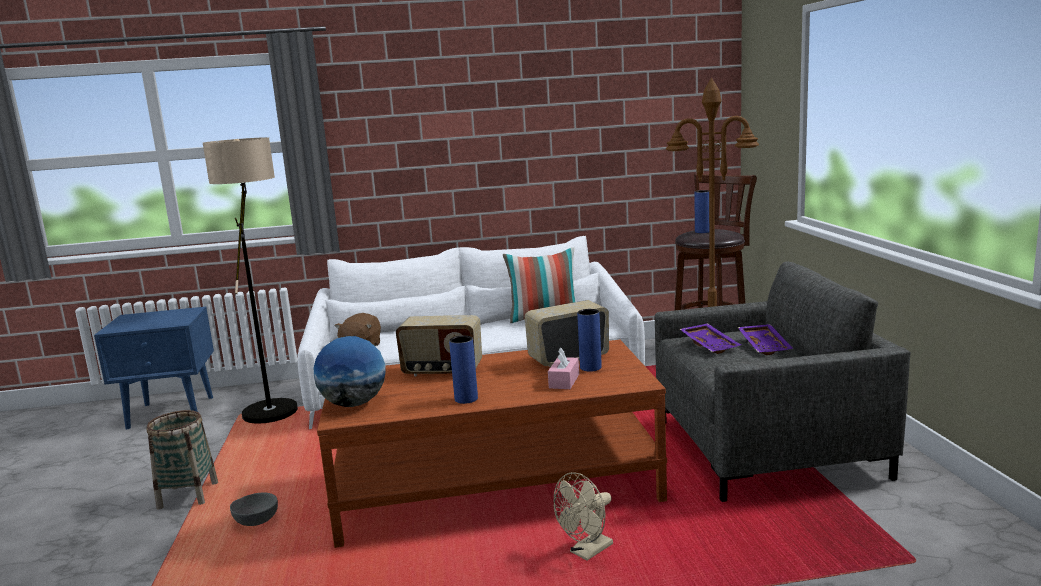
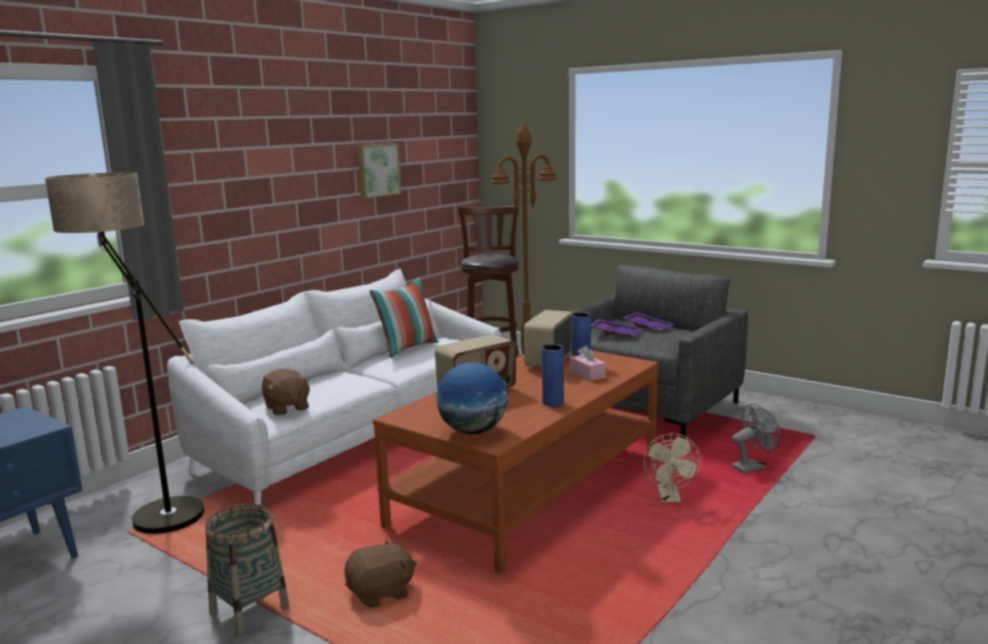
camera: 45 degrees left, 0 degrees up
grey bowl [230,493,278,526] -> brown plush toy [344,539,416,608]
blue vase [694,190,709,233] -> none
none -> picture [357,143,401,199]
none -> grey fan [731,404,780,473]

